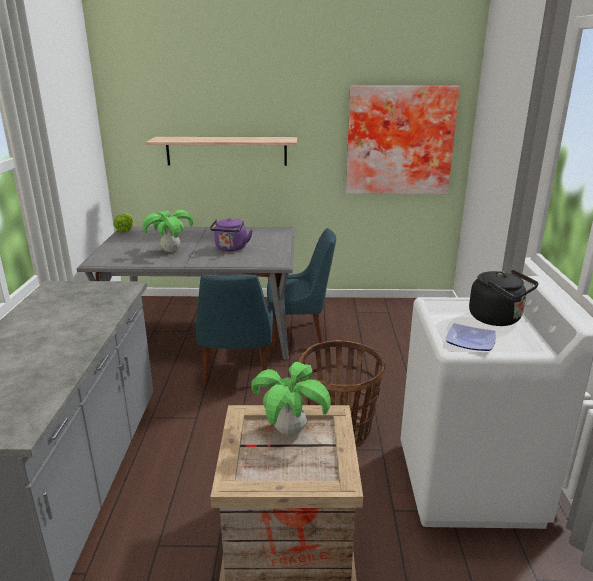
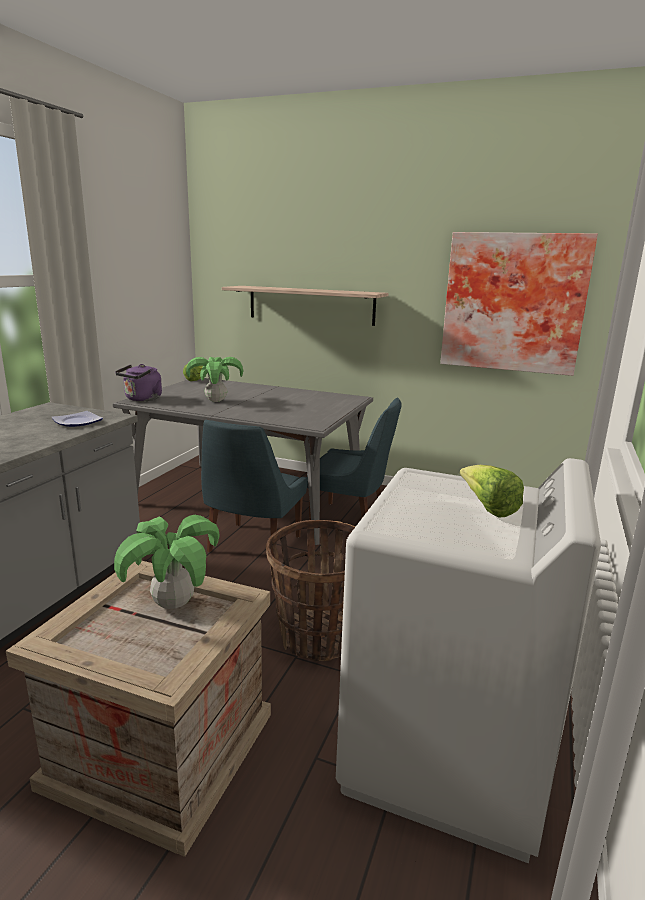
camera: 20 degrees right, 5 degrees down
purple kettle [210,218,253,251] -> purple kettle moved to [115,364,162,401]
plate [446,323,496,351] -> plate moved to [51,411,103,427]
black kettle [469,269,538,326] -> lettuce [459,465,524,517]

